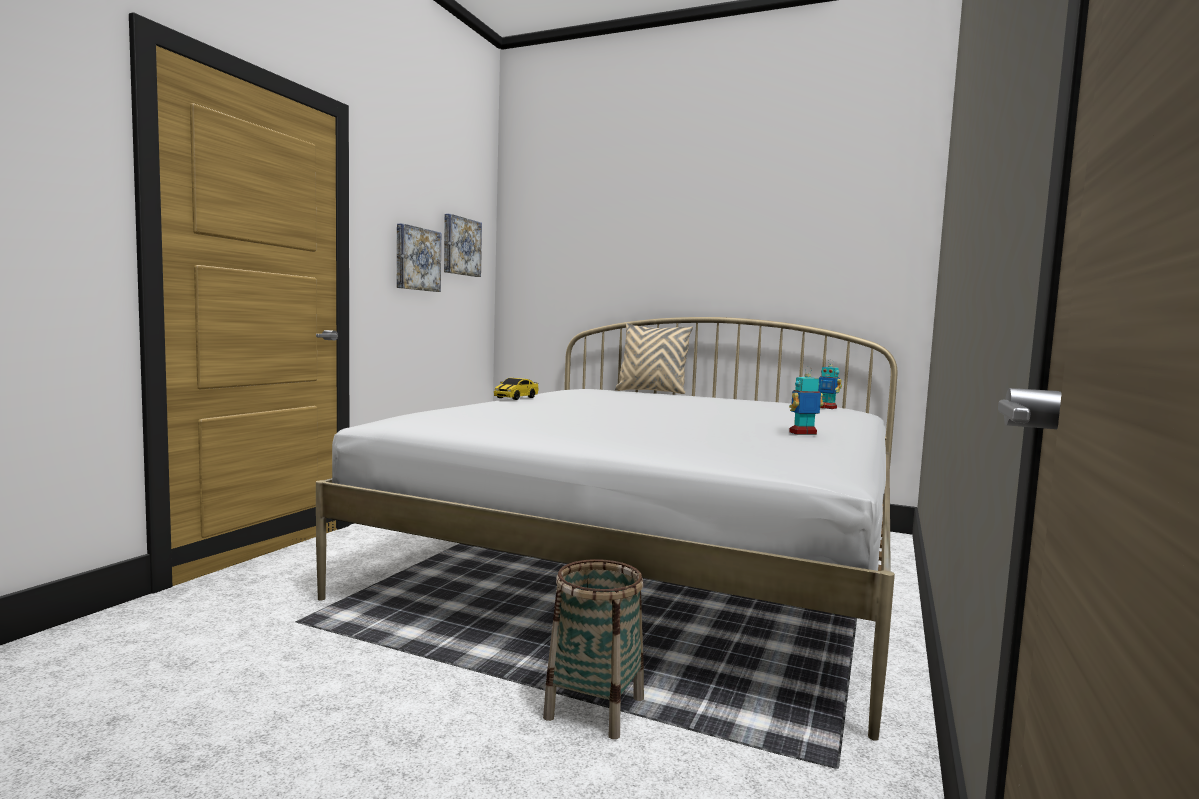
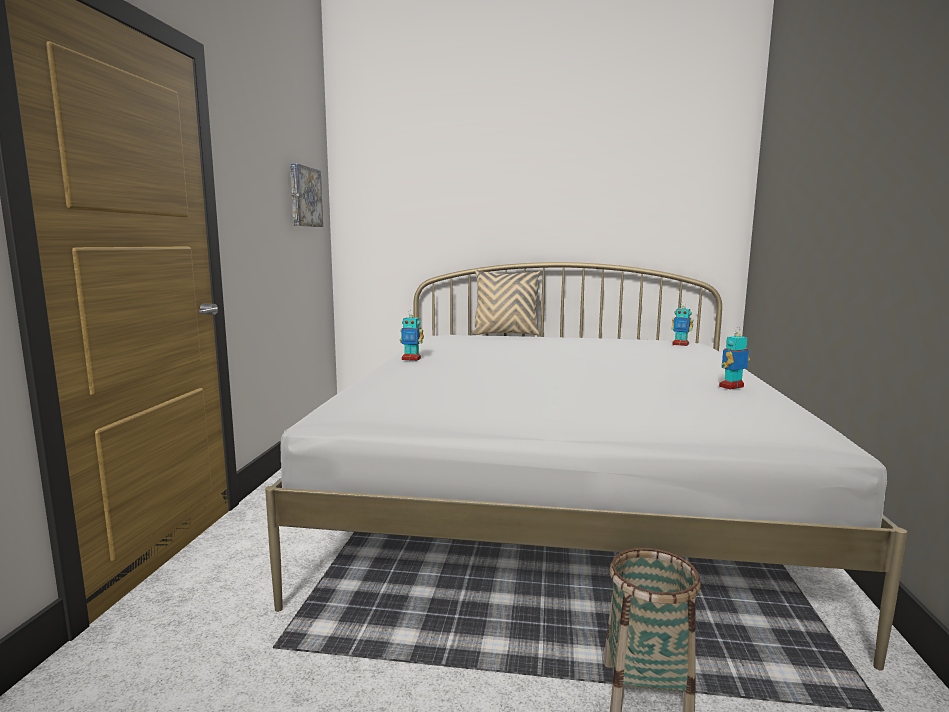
camera: 15 degrees left, 5 degrees up
picture [397,223,441,292] -> none
toy car [494,378,539,400] -> toy robot [399,310,424,361]

